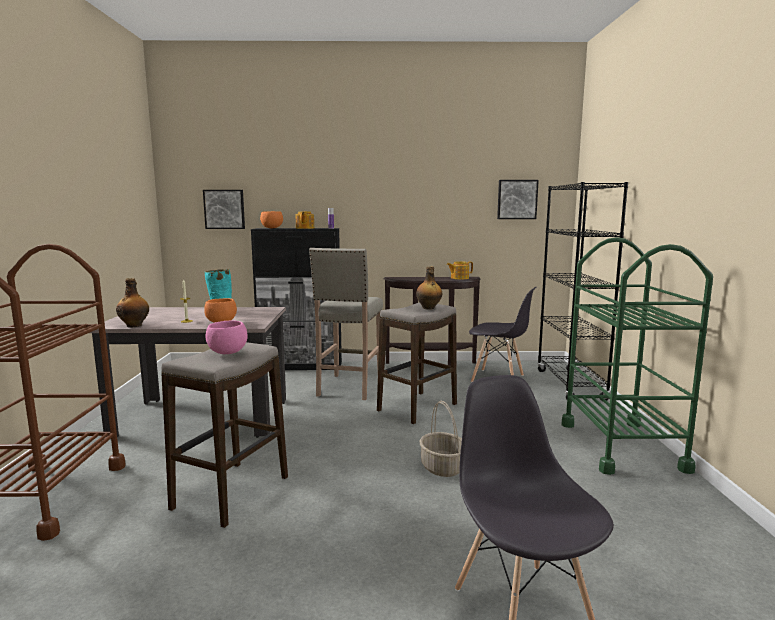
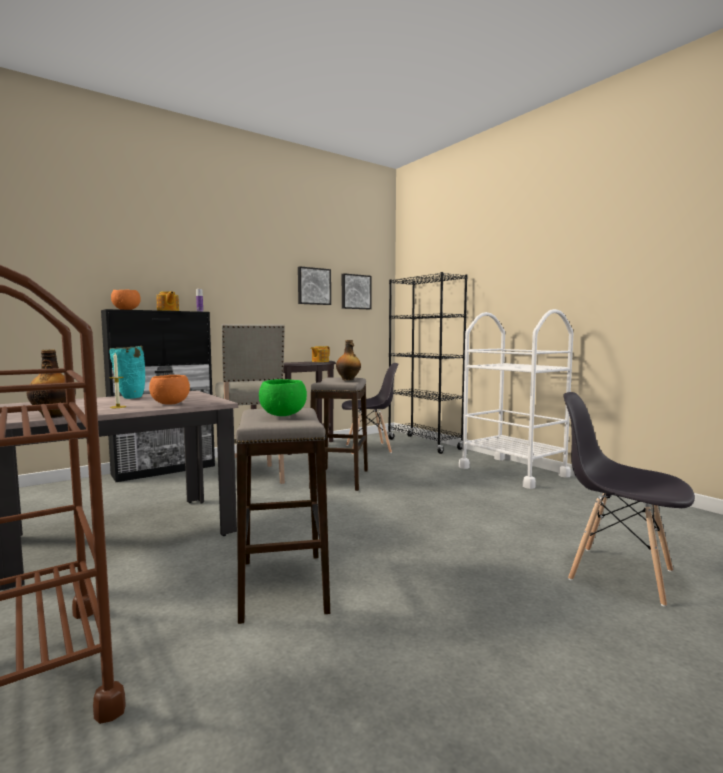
camera: 35 degrees left, 5 degrees down
picture [203,190,245,229] -> picture moved to [298,266,331,305]
pink bowl [205,320,248,354] -> green bowl [259,379,307,416]
basket [420,401,462,477] -> none
green cart [562,237,713,475] -> white cart [459,309,573,489]

